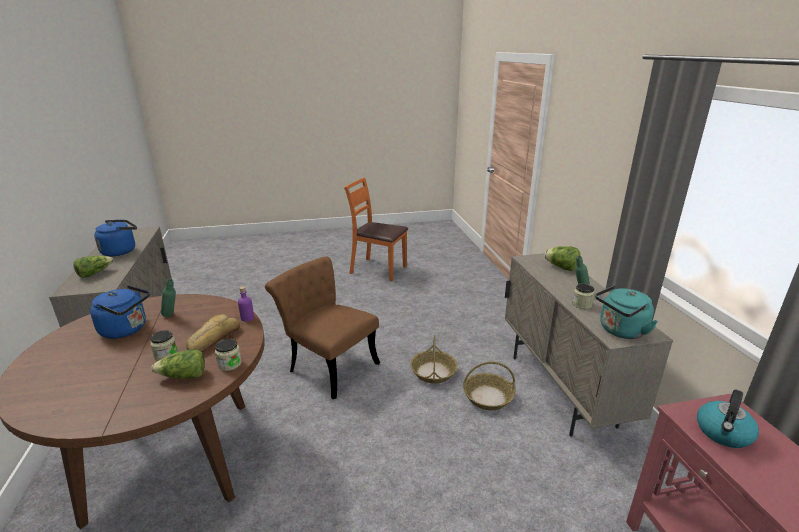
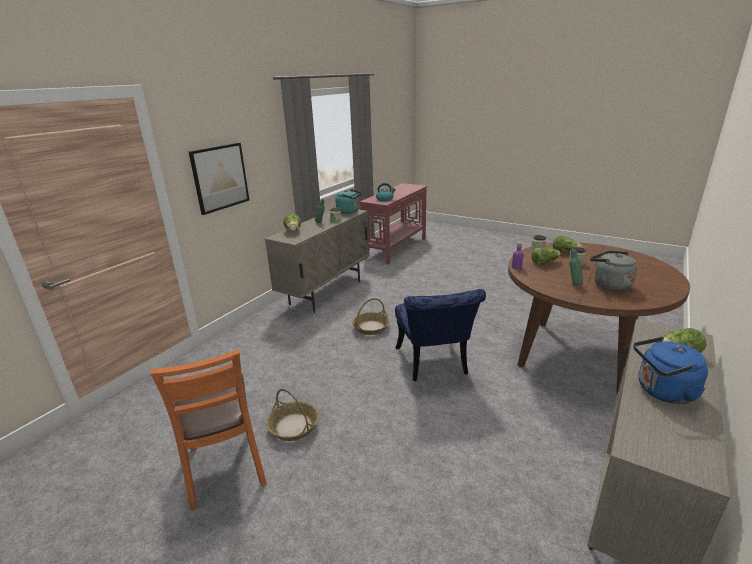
camera: 135 degrees left, 0 degrees up
blue kettle [90,285,150,339] -> grey kettle [590,251,637,291]
bread [186,314,240,353] -> lettuce [531,247,561,265]
brown chair [265,256,380,399] -> blue chair [395,289,486,381]
basket [463,361,515,410] -> basket moved to [266,389,319,441]
none -> picture [189,143,250,215]

